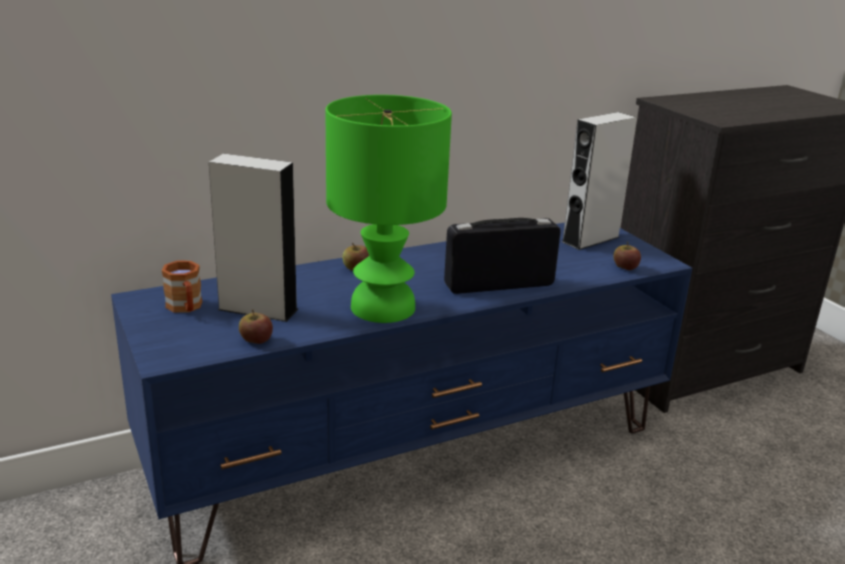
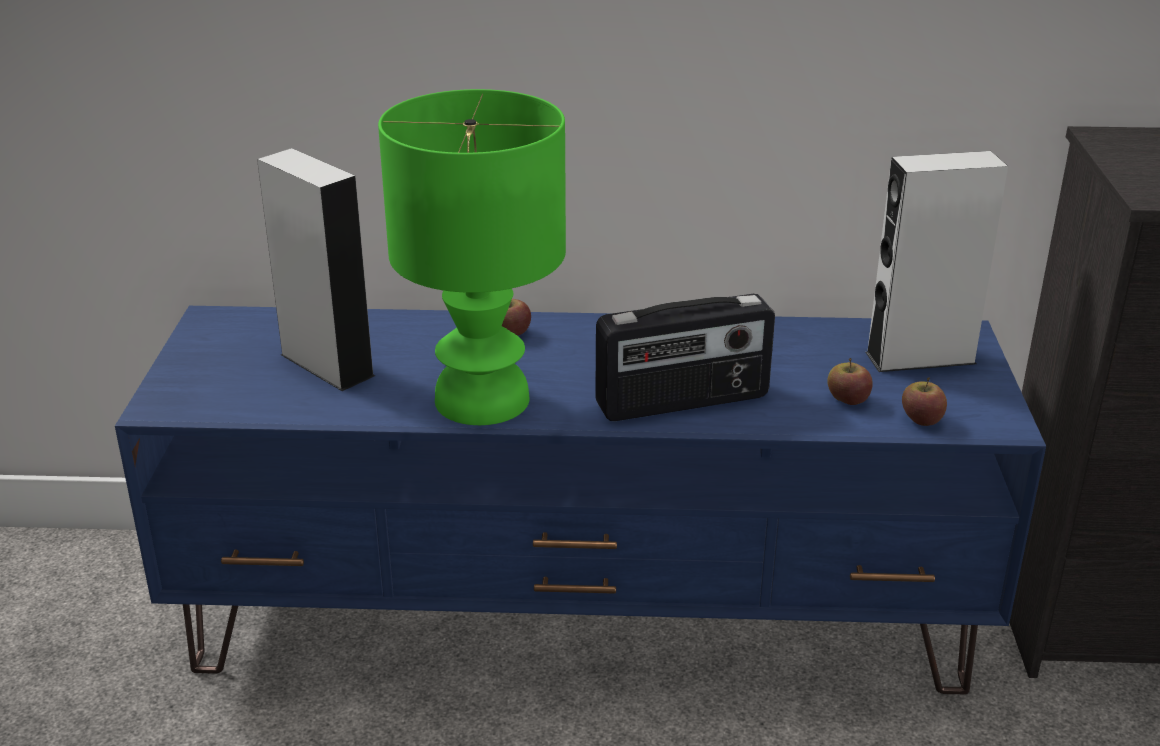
camera: 30 degrees right, 5 degrees up
brown mug [162,261,202,313] -> none
apple [239,310,273,344] -> apple moved to [827,358,873,405]
radio [444,218,561,294] -> radio turned 150 degrees clockwise [595,294,775,421]

